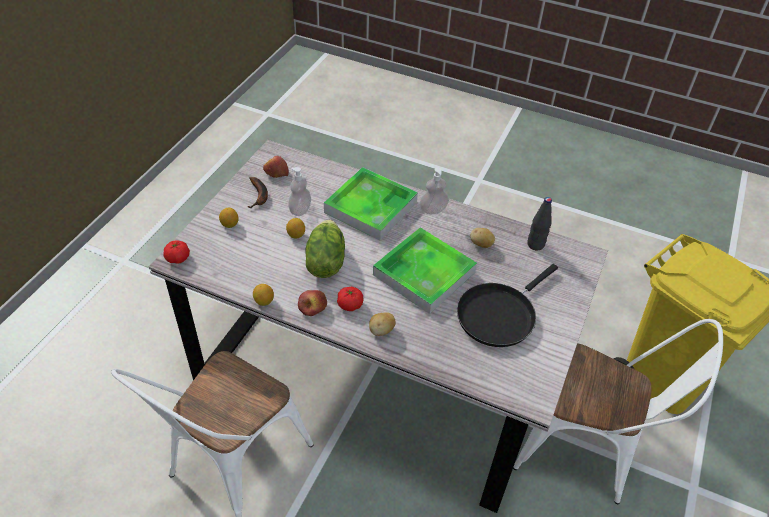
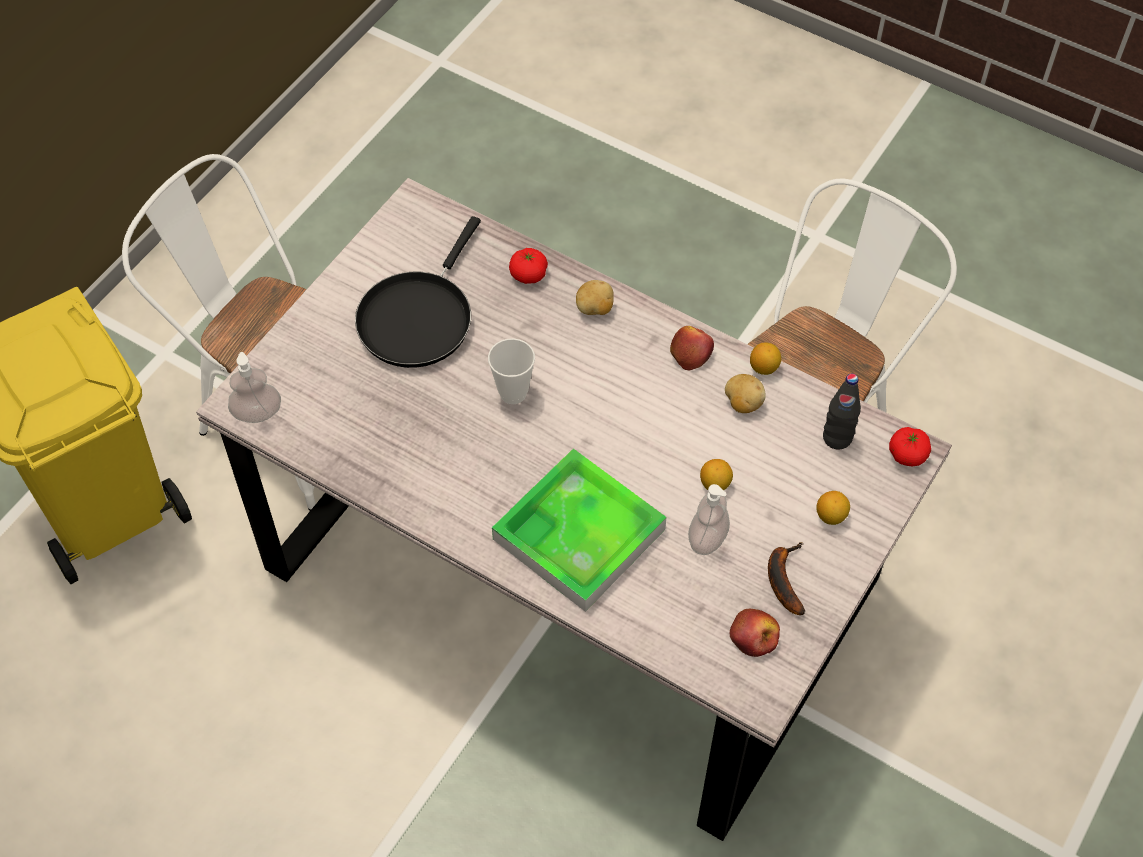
camera: 170 degrees left, 10 degrees up
lettuce [306,220,345,278] -> none
tomato [337,287,363,311] -> tomato moved to [509,248,548,284]
tray [373,227,477,314] -> cup [488,338,535,404]
soap dispenser [420,168,449,214] -> soap dispenser moved to [228,352,281,423]
black frying pan [457,264,558,347] -> black frying pan turned 150 degrees clockwise [355,216,481,368]
potato [470,228,495,248] -> potato moved to [725,374,766,413]
black bottle [527,197,552,250] -> black bottle moved to [823,374,861,449]

